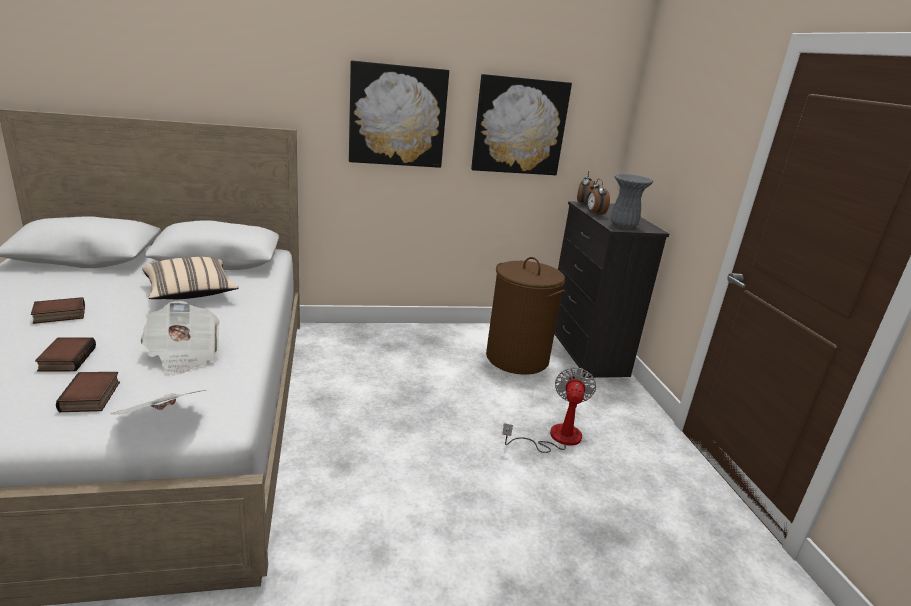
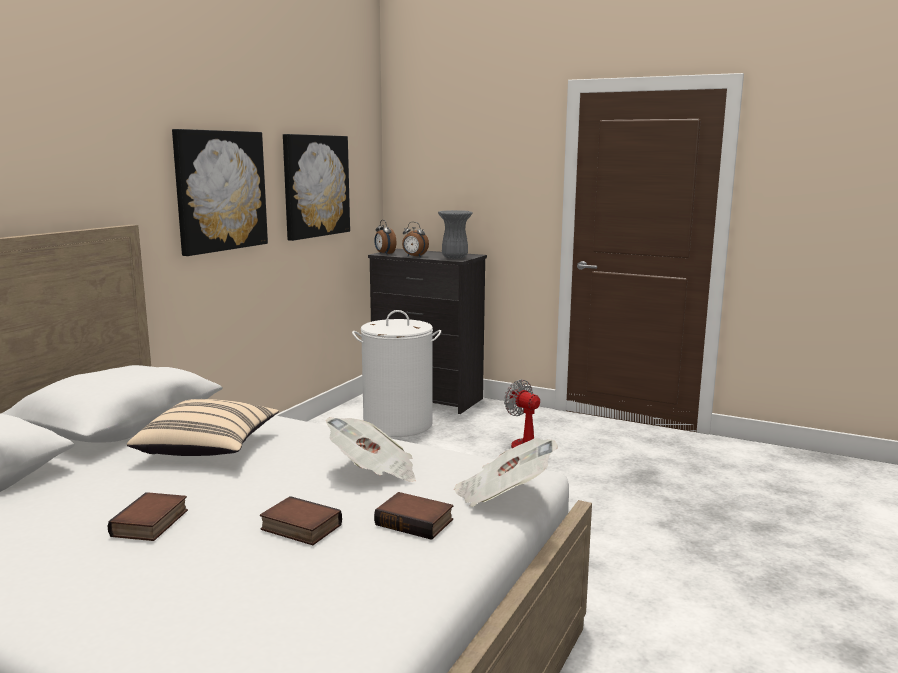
camera: 50 degrees left, 10 degrees down
brown laundry basket [486,257,565,375] -> white laundry basket [352,310,441,437]

